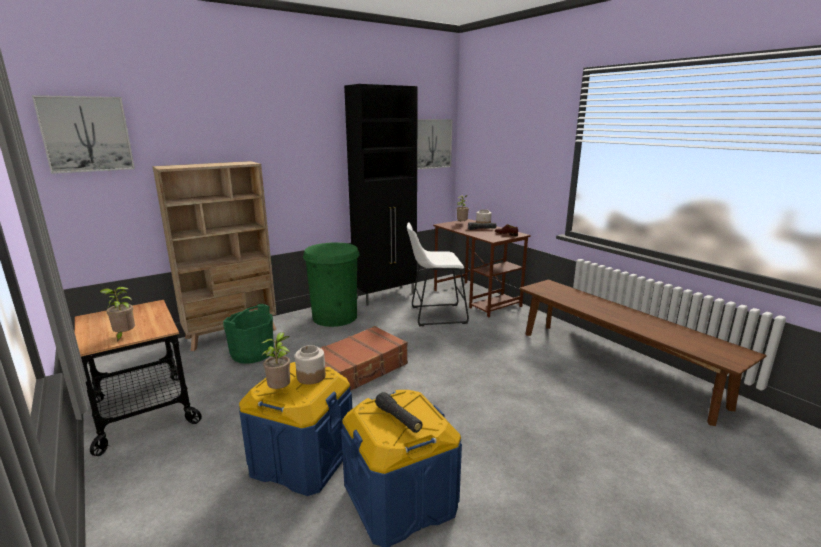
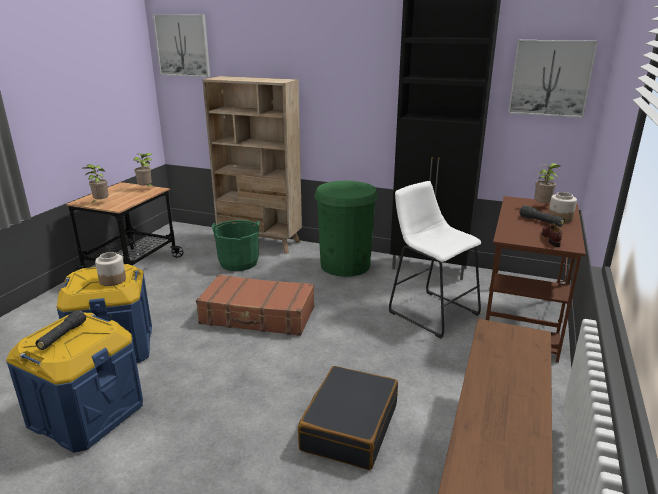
camera: 55 degrees right, 5 degrees up
potted plant [262,332,290,389] -> potted plant moved to [133,153,153,187]
none -> black suitcase [298,366,398,470]

